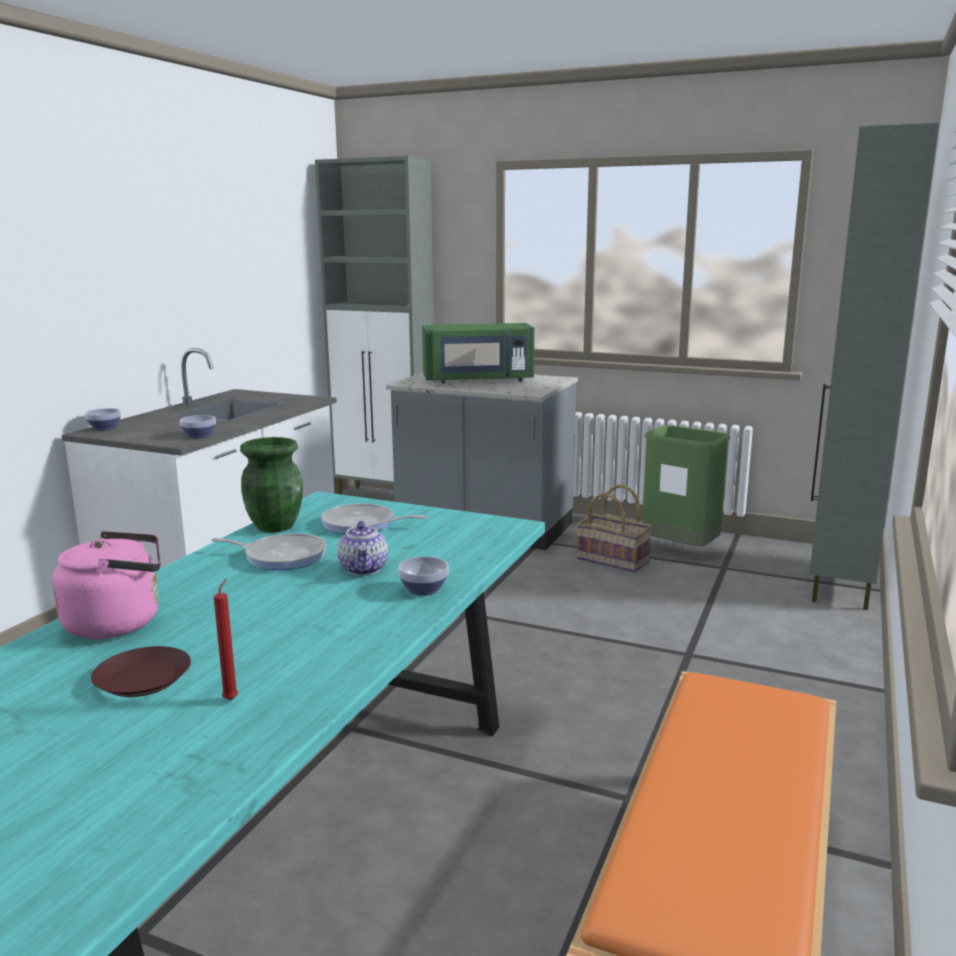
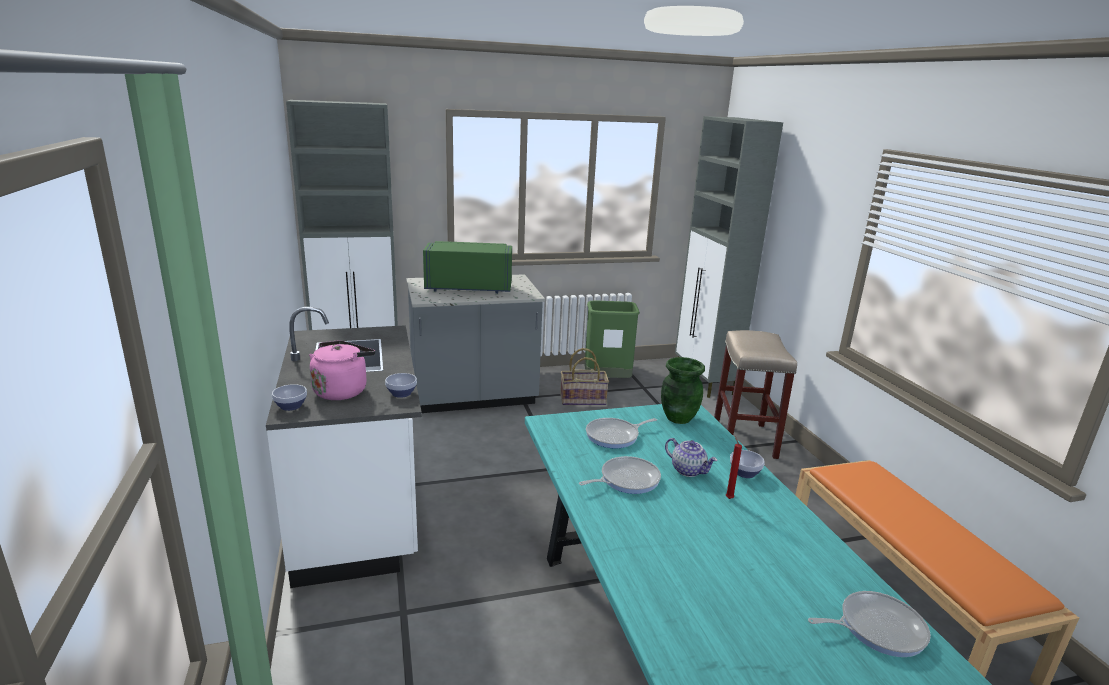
camera: 40 degrees left, 5 degrees up
pink kettle [52,531,161,639] -> pink kettle moved to [309,340,375,400]
brown plate [91,646,191,697] -> none
red candle [214,578,238,700] -> red candle moved to [726,436,742,499]
green vase [240,437,303,533] -> green vase moved to [661,357,705,424]
green microwave [422,323,534,384] -> green microwave turned 135 degrees counterclockwise [423,241,512,294]
none -> beige stool [714,330,797,459]
none -> frying pan [808,591,931,657]

